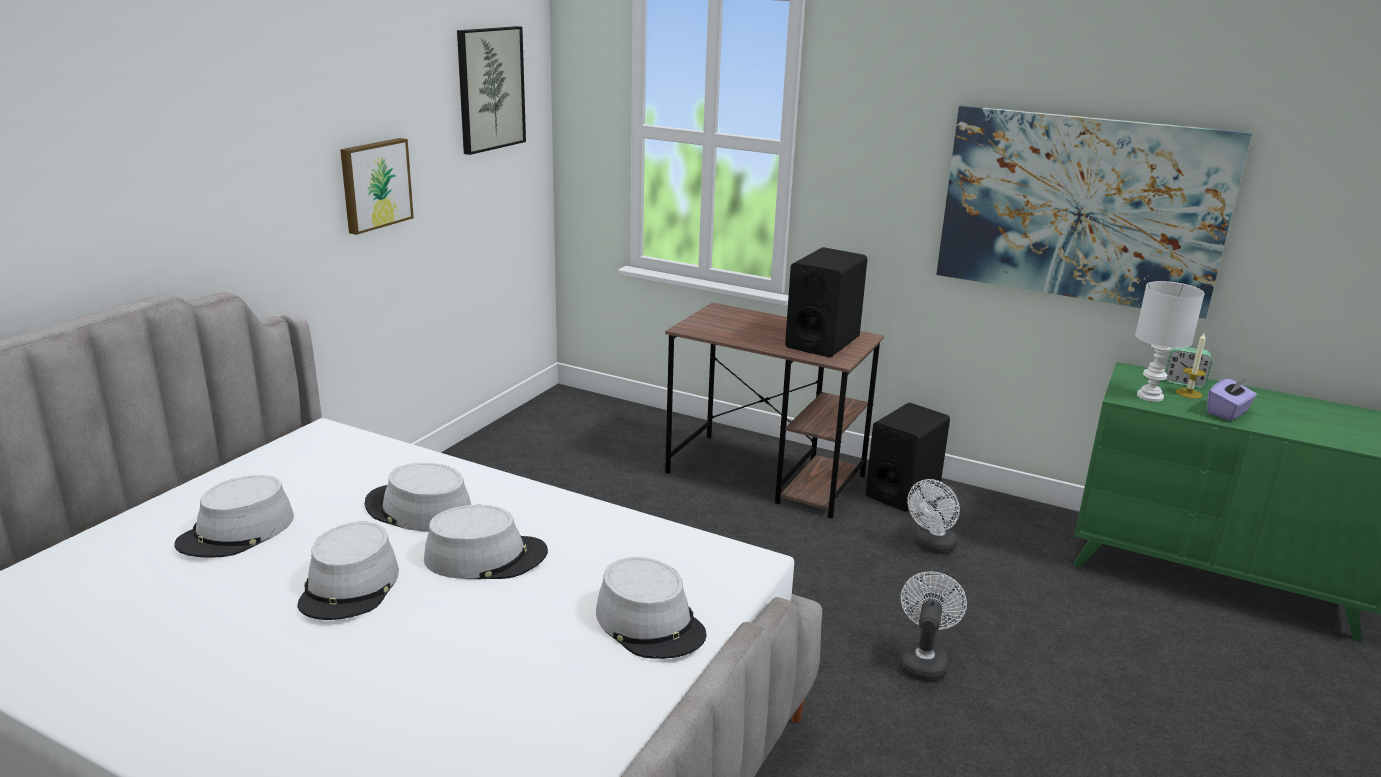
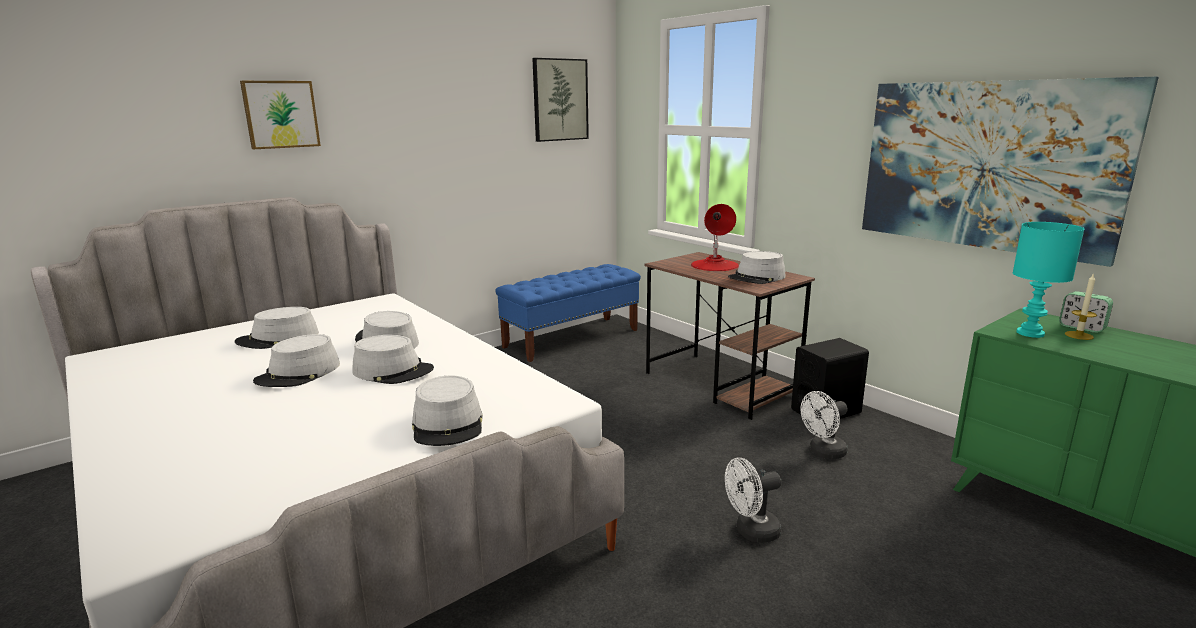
camera: 25 degrees right, 5 degrees down
picture [340,138,414,235] -> picture moved to [240,81,321,149]
black speaker [785,247,867,358] -> grey hat [728,251,786,284]
white fan [899,571,967,682] -> white fan turned 150 degrees counterclockwise [725,458,781,543]
white table lamp [1135,281,1205,402] -> turquoise table lamp [1013,222,1084,338]
purple tissue box [1207,377,1257,421] -> none
none -> blue bench [495,264,641,362]
none -> red table lamp [691,204,739,271]

